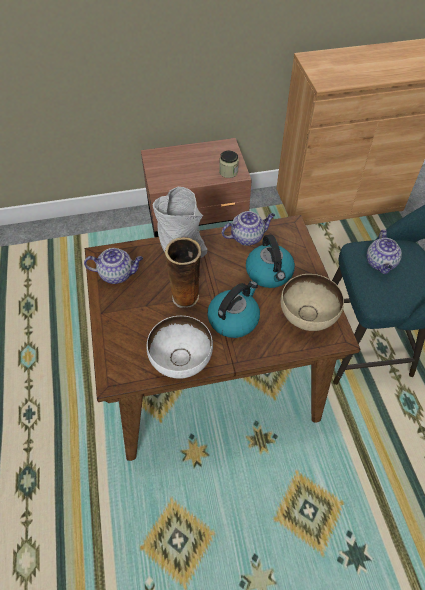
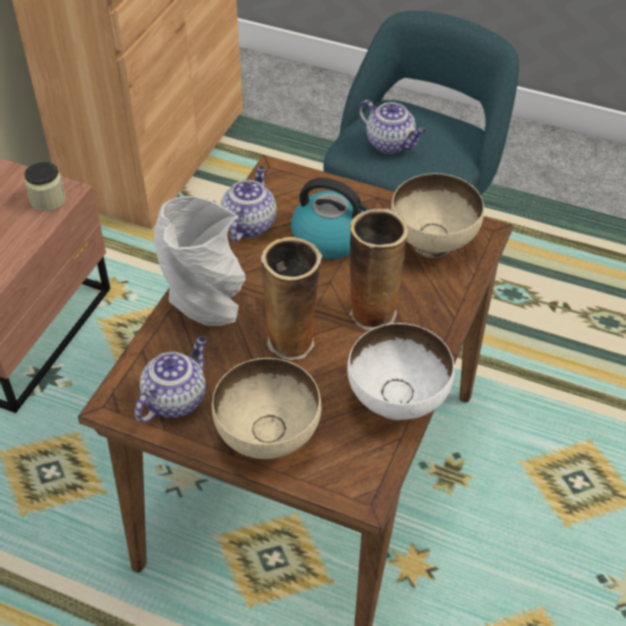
camera: 55 degrees left, 5 degrees down
kettle [207,281,260,338] -> vase [349,209,408,330]
none -> beige bowl [212,358,321,459]

